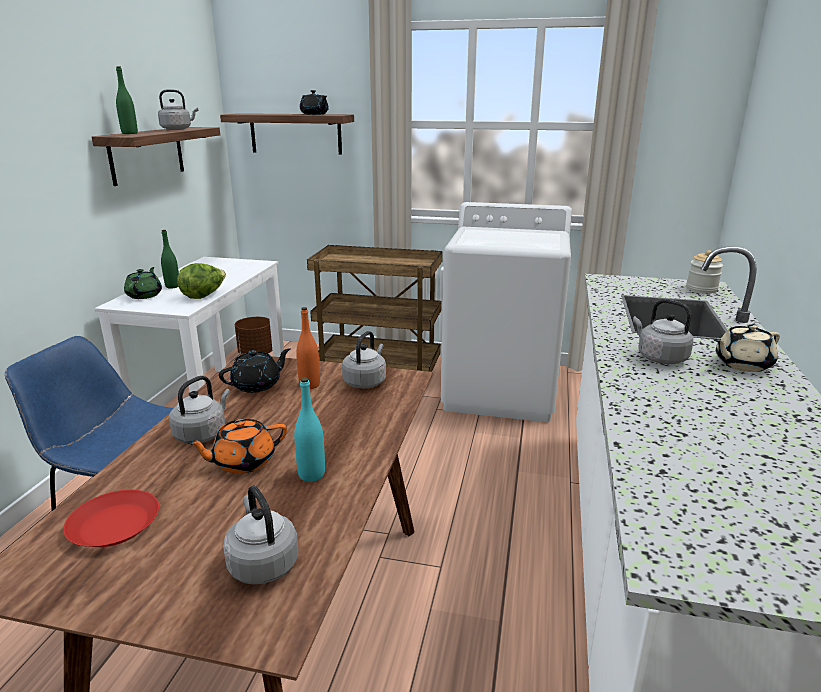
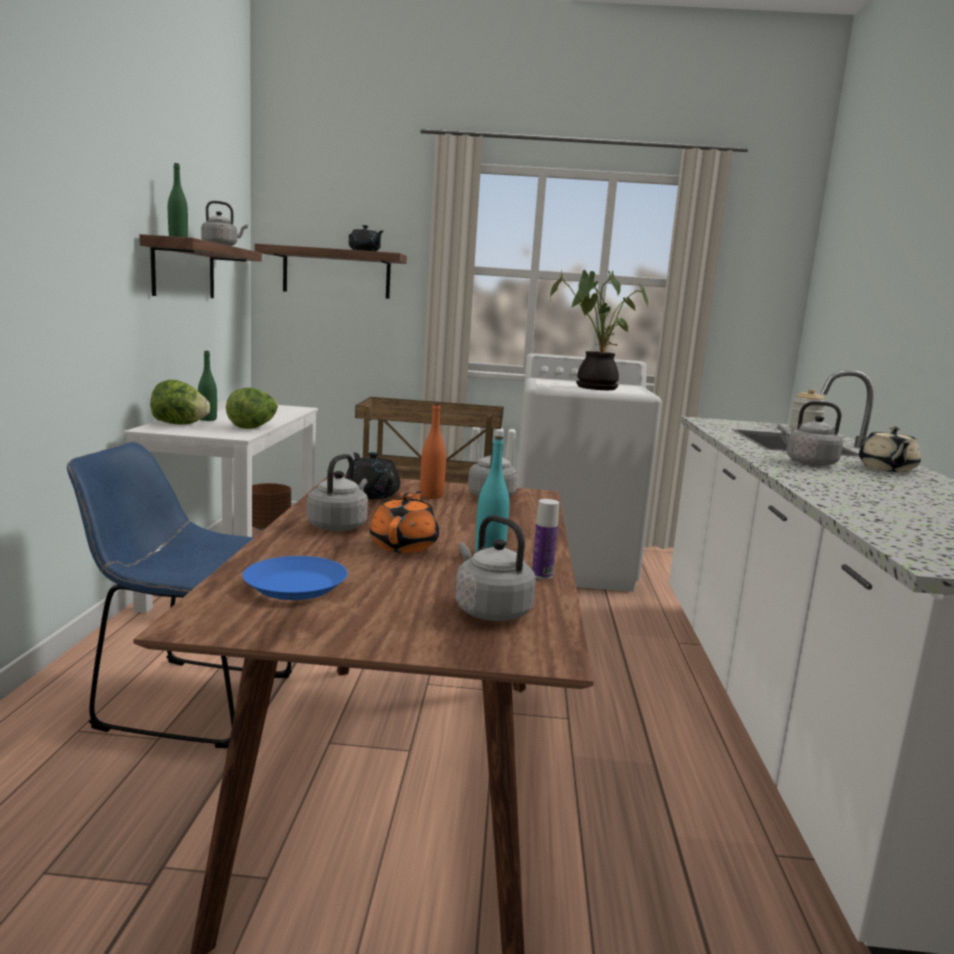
camera: 10 degrees left, 10 degrees down
red plate [63,490,159,547] -> blue plate [243,556,348,600]
green teapot [124,267,162,299] -> lettuce [150,380,210,424]
orange teapot [186,419,287,474] -> orange teapot turned 135 degrees clockwise [370,491,439,553]
black teapot [219,348,290,393] -> black teapot turned 75 degrees counterclockwise [345,452,400,499]
beige teapot [715,324,780,372] -> beige teapot turned 45 degrees counterclockwise [859,426,921,472]
none -> bottle [532,499,559,580]
none -> potted plant [550,270,648,390]

